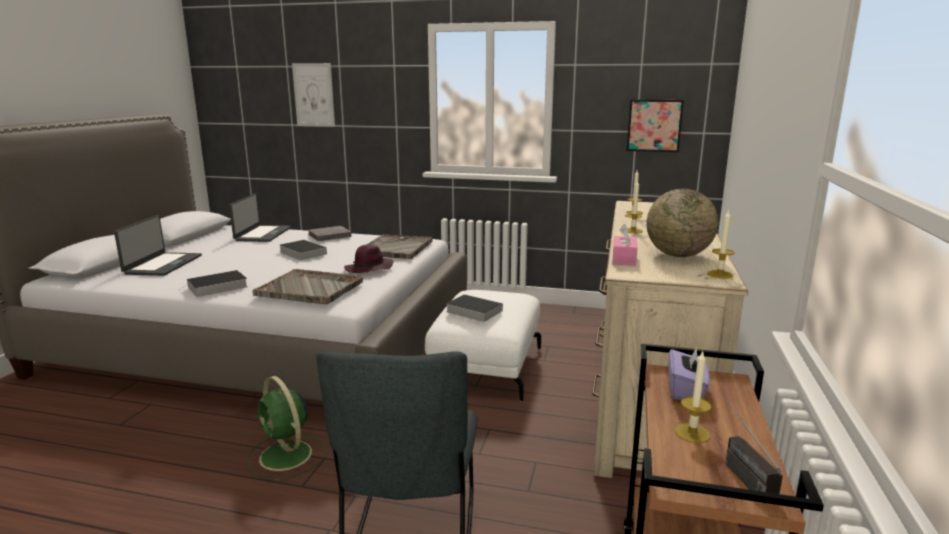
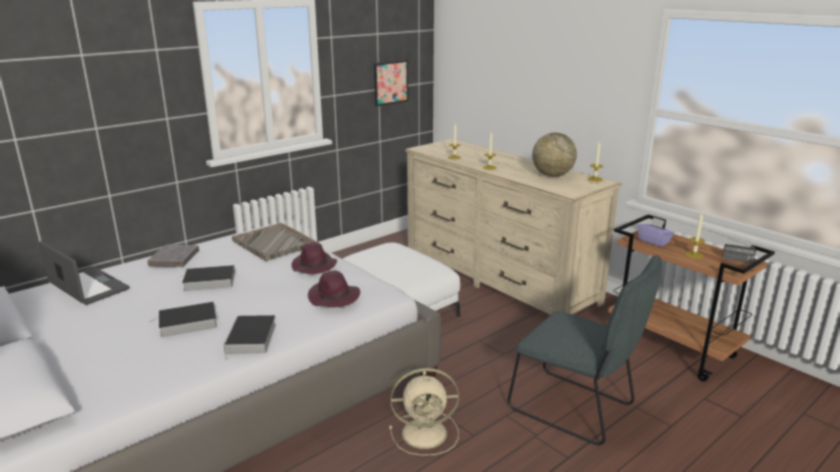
camera: 55 degrees left, 5 degrees up
laptop [114,215,202,276] -> none
green fan [247,376,327,480] -> beige fan [389,368,459,456]
grey tray [252,269,363,305] -> purple hat [308,270,360,307]
picture [292,63,335,127] -> none
book [446,294,503,322] -> book moved to [150,302,217,337]
pink tissue box [612,224,637,266] -> none

